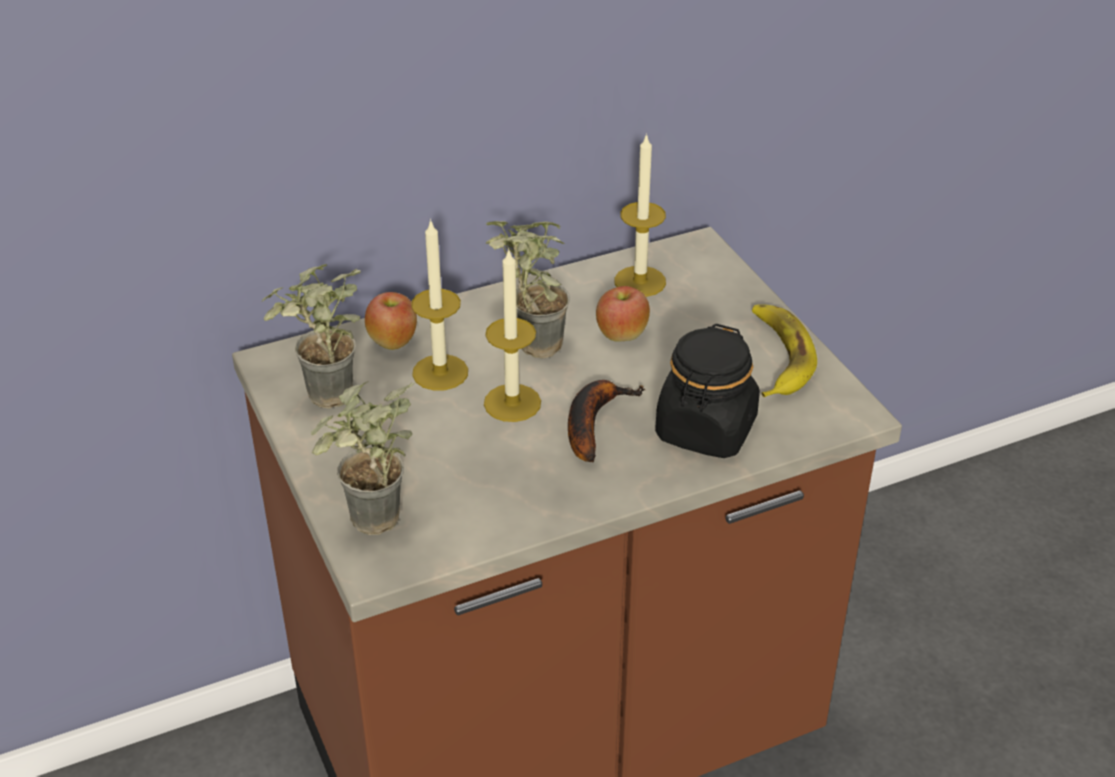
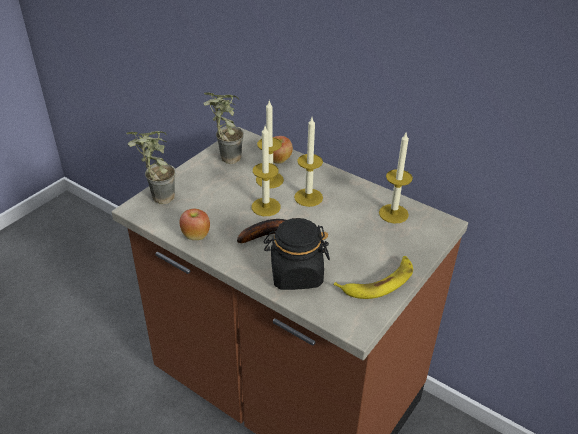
camera: 60 degrees right, 0 degrees up
potted plant [486,221,570,359] -> candle [294,117,323,207]
apple [596,286,650,342] -> apple moved to [179,209,210,240]

